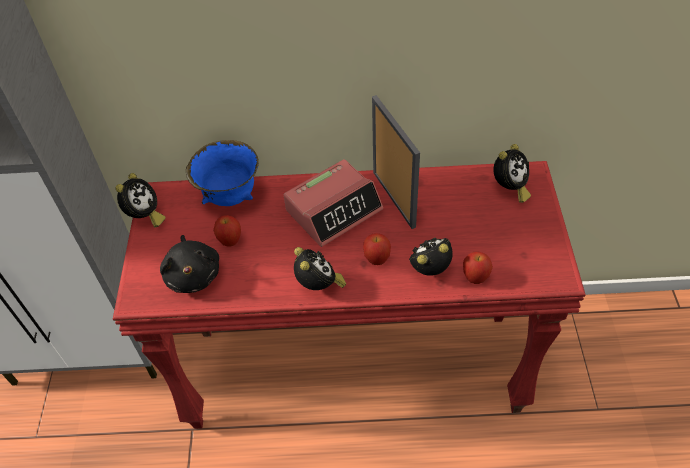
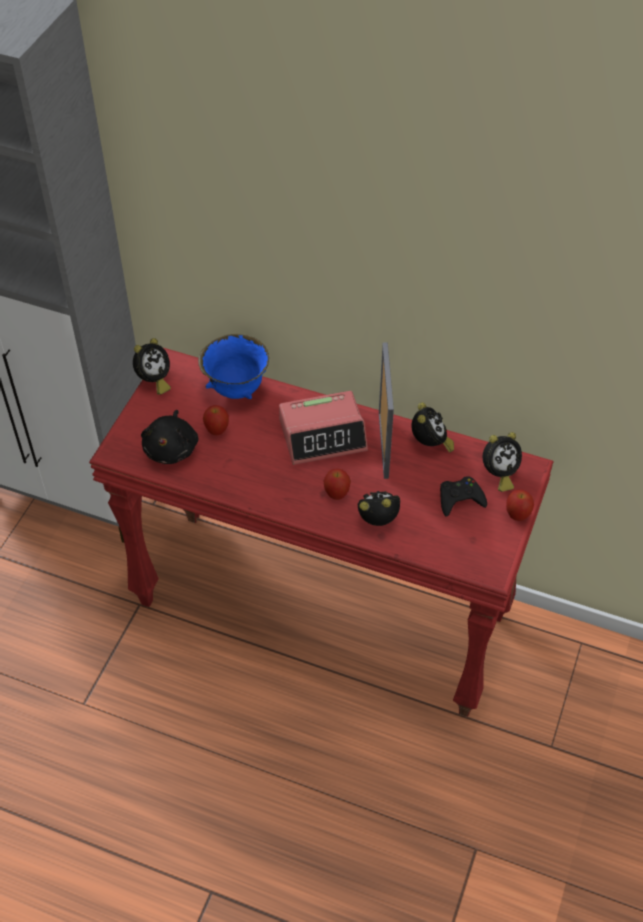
camera: 20 degrees right, 0 degrees up
alarm clock [294,247,346,290] -> alarm clock moved to [411,402,454,453]
apple [463,252,493,284] -> apple moved to [506,490,534,521]
none -> black game controller [440,476,487,517]

